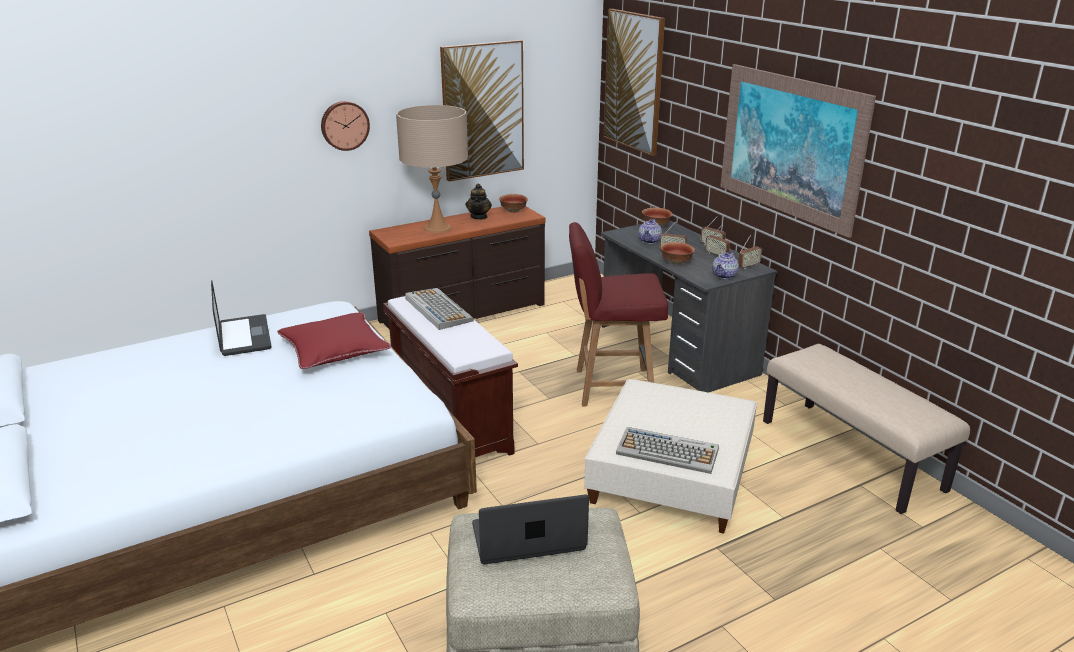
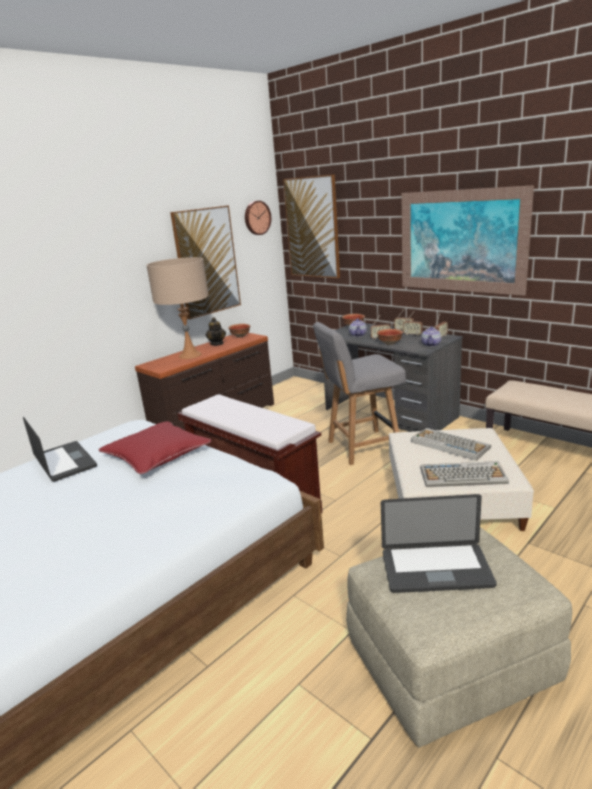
camera: 15 degrees left, 5 degrees down
wall clock [321,101,370,151] -> wall clock moved to [245,201,271,235]
keyboard [405,288,474,330] -> keyboard moved to [411,428,491,461]
laptop [472,495,589,564] -> laptop turned 150 degrees counterclockwise [381,494,497,593]
red chair [569,222,668,406] -> grey chair [313,322,406,465]

